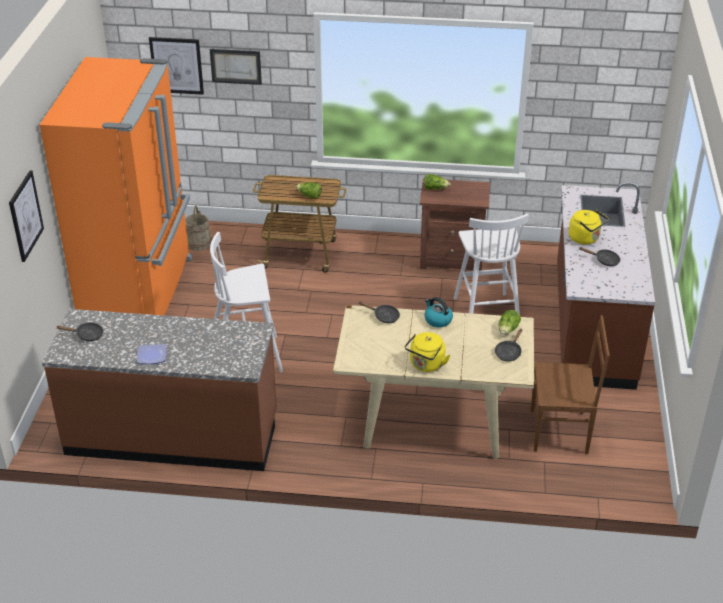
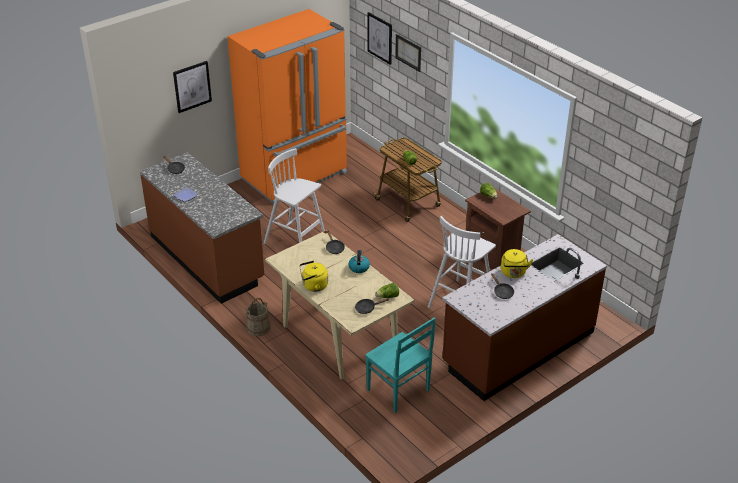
camera: 45 degrees right, 0 degrees up
beige bucket [185,206,212,251] -> beige bucket moved to [246,298,271,336]
brown chair [531,315,610,454] -> turquoise chair [365,317,436,413]

